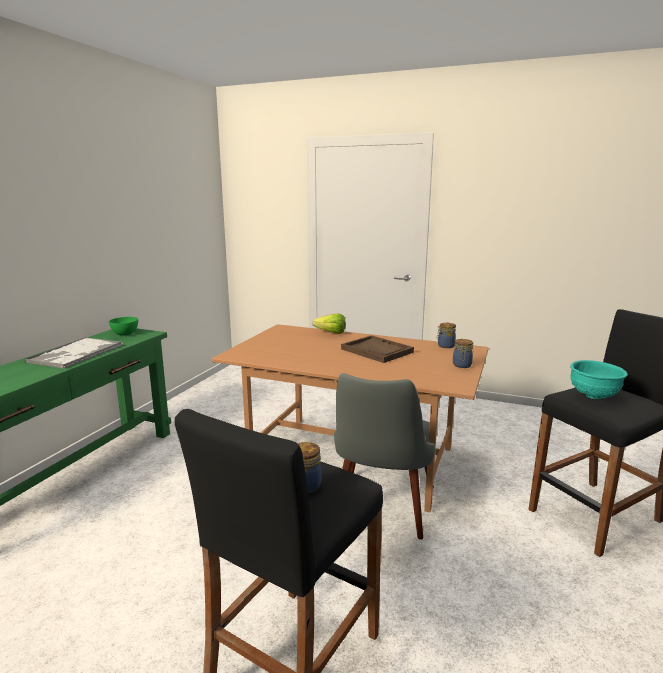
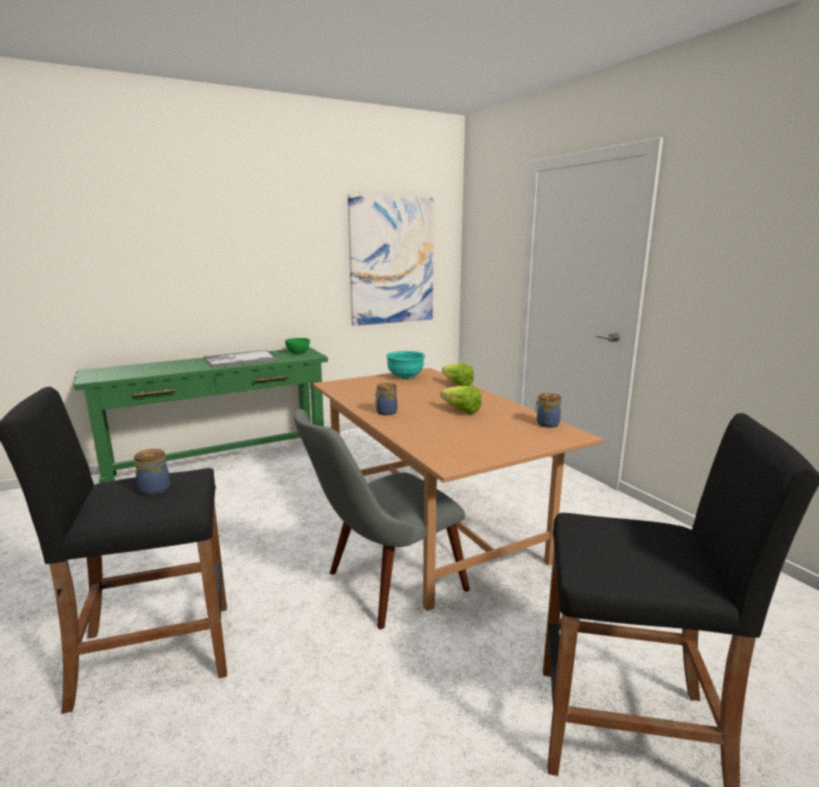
camera: 40 degrees right, 0 degrees up
brown tray [341,335,414,363] -> lettuce [440,386,481,414]
jar [453,339,473,368] -> jar moved to [375,383,398,415]
turquoise bowl [570,360,628,399] -> turquoise bowl moved to [386,351,425,379]
none -> picture [348,194,434,326]

